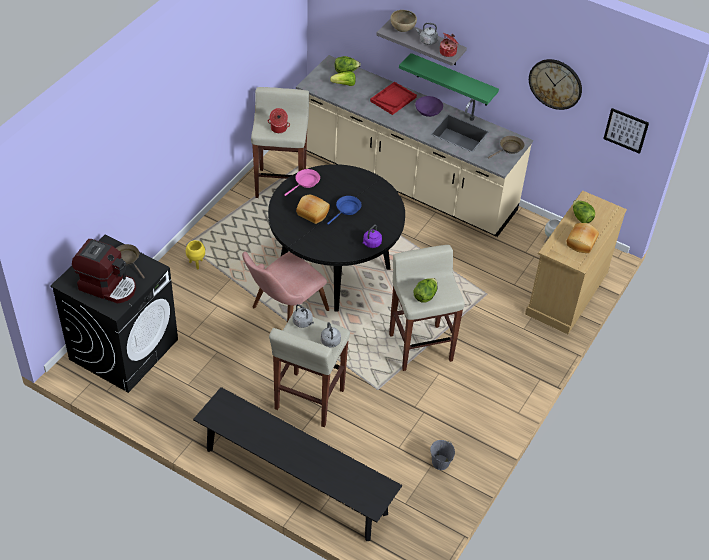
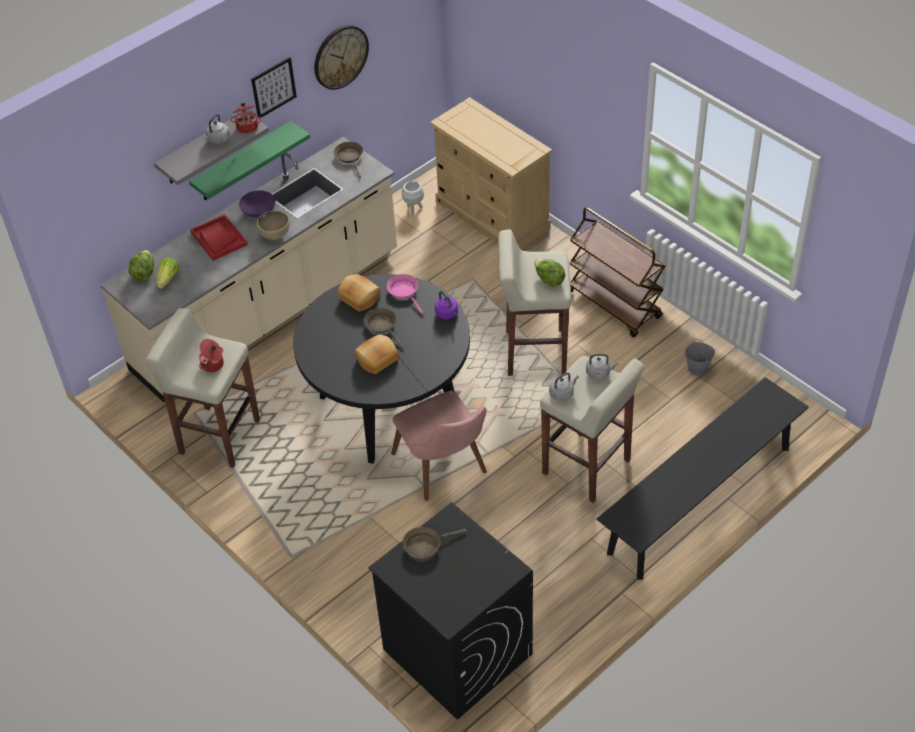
camera: 70 degrees left, 0 degrees up
coffee machine [72,239,136,304] -> none
yellow planter [186,240,205,269] -> none
pink frying pan [284,169,320,196] -> pink frying pan moved to [387,274,423,314]
blue frying pan [327,196,362,225] -> brown frying pan [364,308,404,348]
brown bowl [390,10,417,32] -> brown bowl moved to [256,211,290,240]
bread [567,223,599,253] -> bread moved to [337,274,380,311]
lettuce [573,200,595,223] -> none
picture [603,108,649,154] -> picture moved to [251,57,297,119]
none -> brown cart [569,207,666,337]

